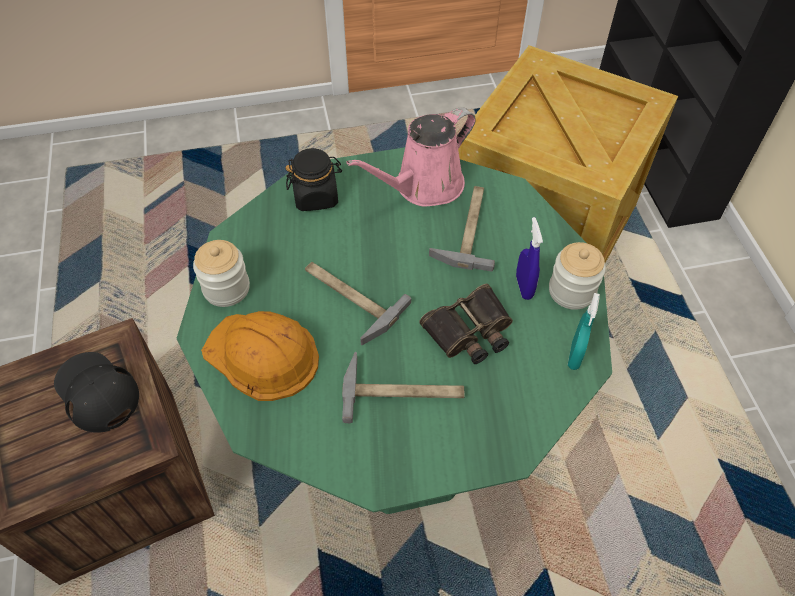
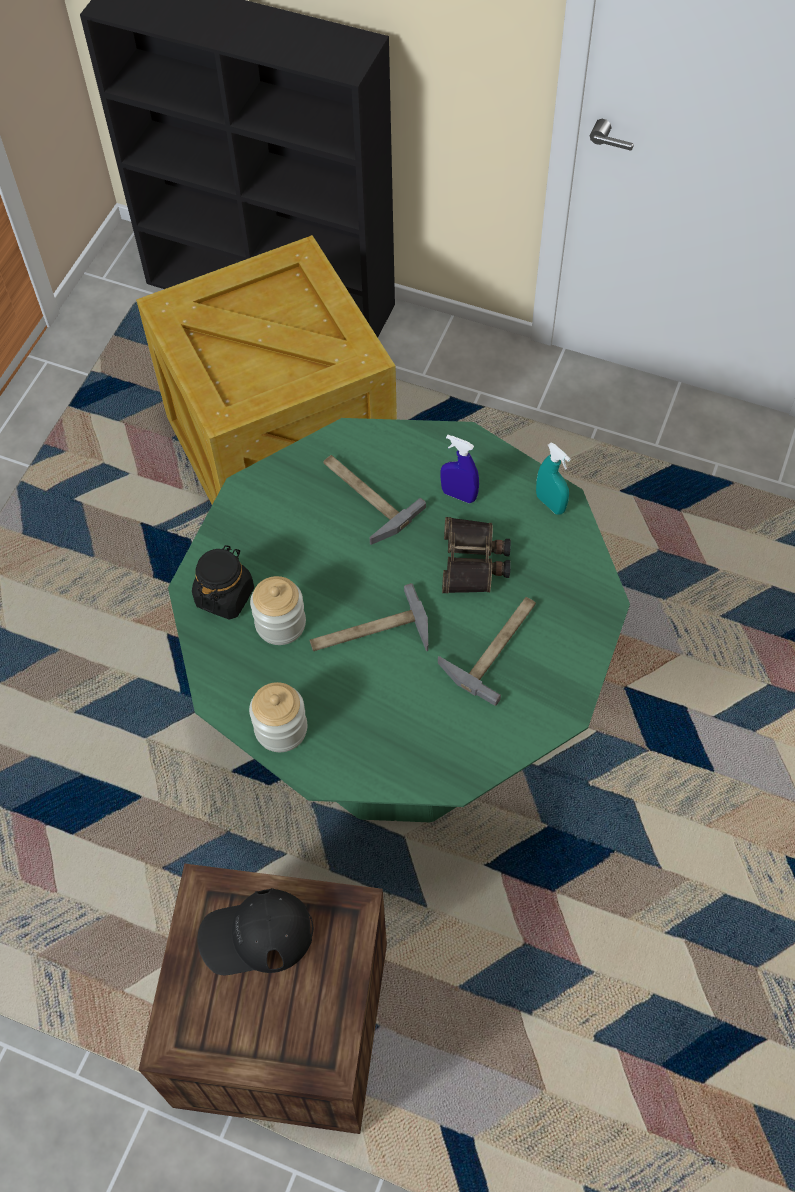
camera: 55 degrees left, 5 degrees up
orange hard hat [201,311,319,401] -> none
pink watering can [347,107,476,207] -> none
jar [549,242,606,310] -> jar moved to [250,576,306,645]

